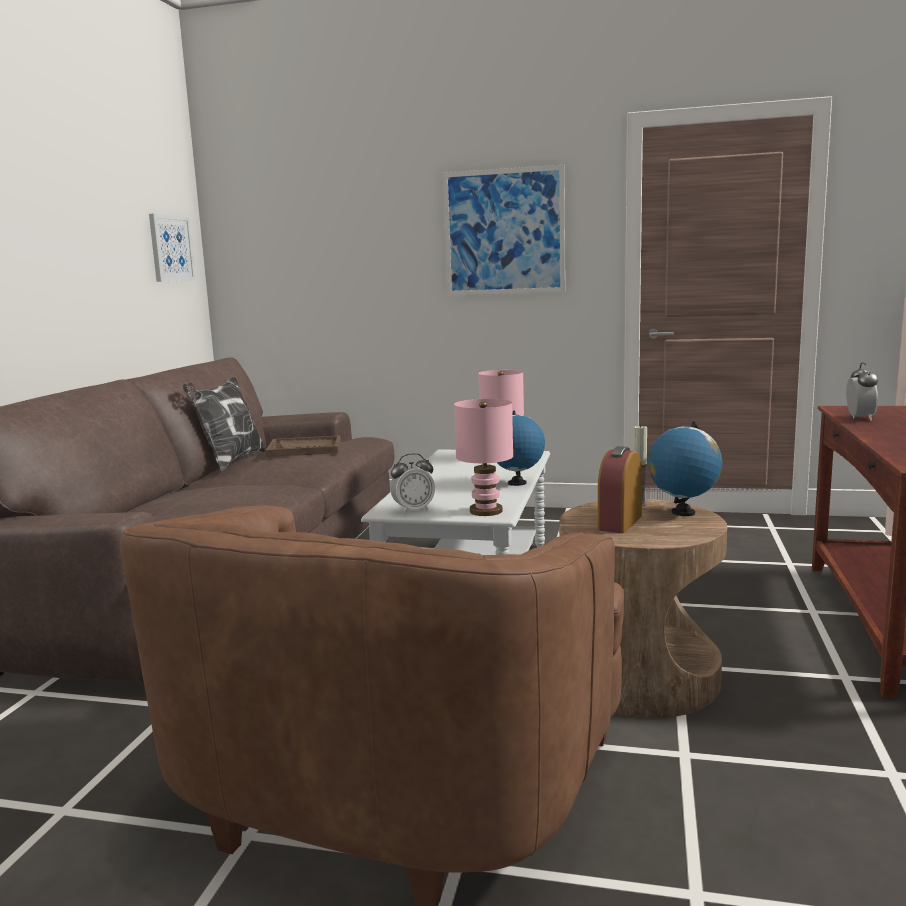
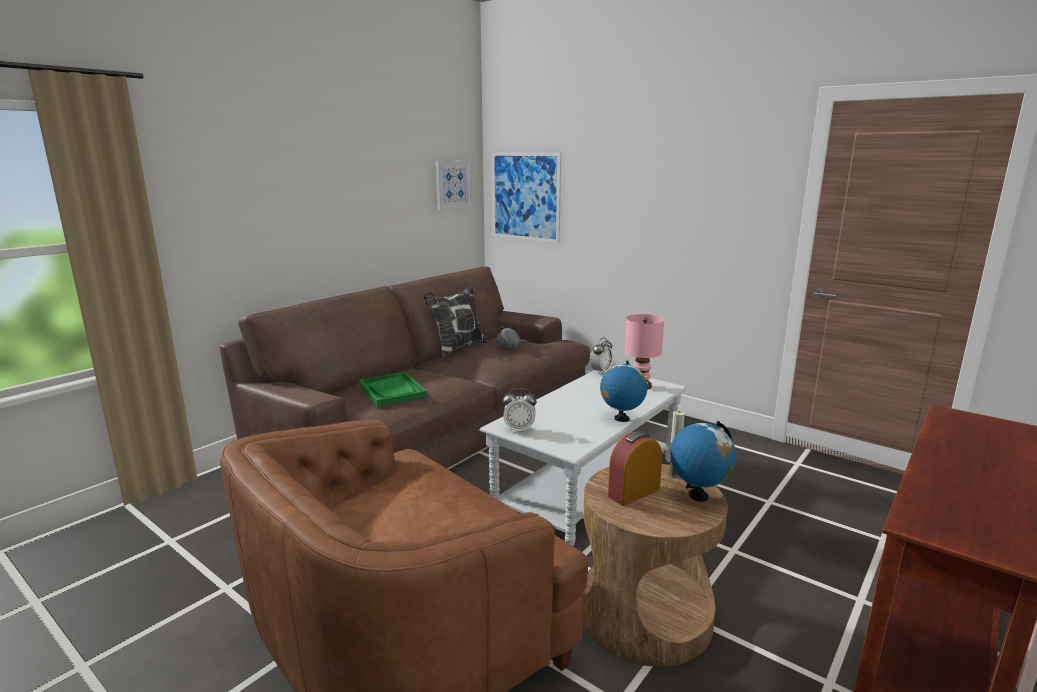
camera: 25 degrees right, 5 degrees up
brown tray [266,435,341,457] -> grey plush toy [496,326,528,349]
picture [443,165,565,296] -> picture moved to [492,152,561,243]
pink table lamp [454,399,513,516] -> none
alarm clock [846,363,878,421] -> alarm clock moved to [590,338,613,375]
none -> green tray [359,372,427,407]

